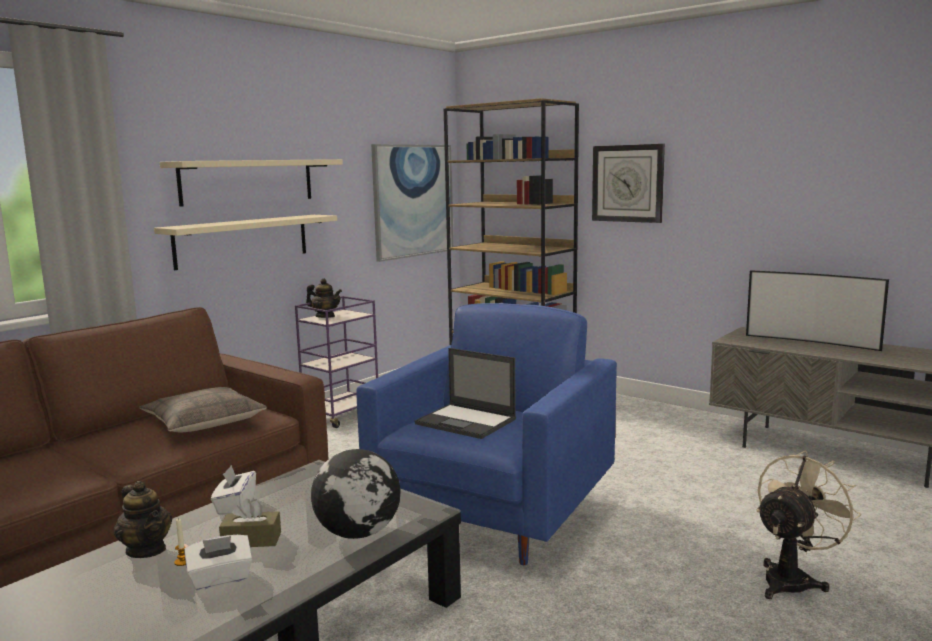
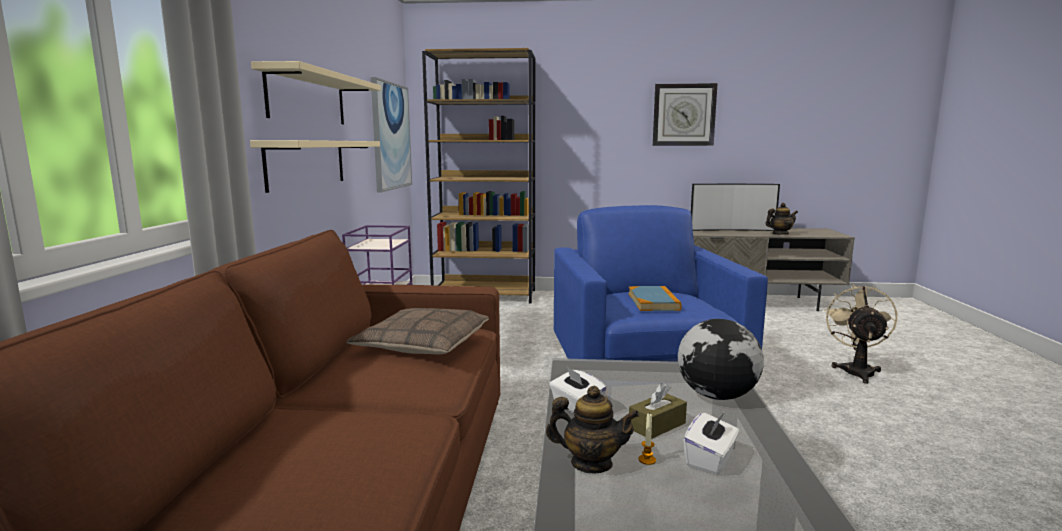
camera: 35 degrees left, 0 degrees up
teapot [306,278,342,318] -> teapot moved to [765,203,798,235]
laptop [415,348,516,439] -> book [628,286,682,311]
wall clock [592,144,665,223] -> wall clock moved to [653,83,718,146]

